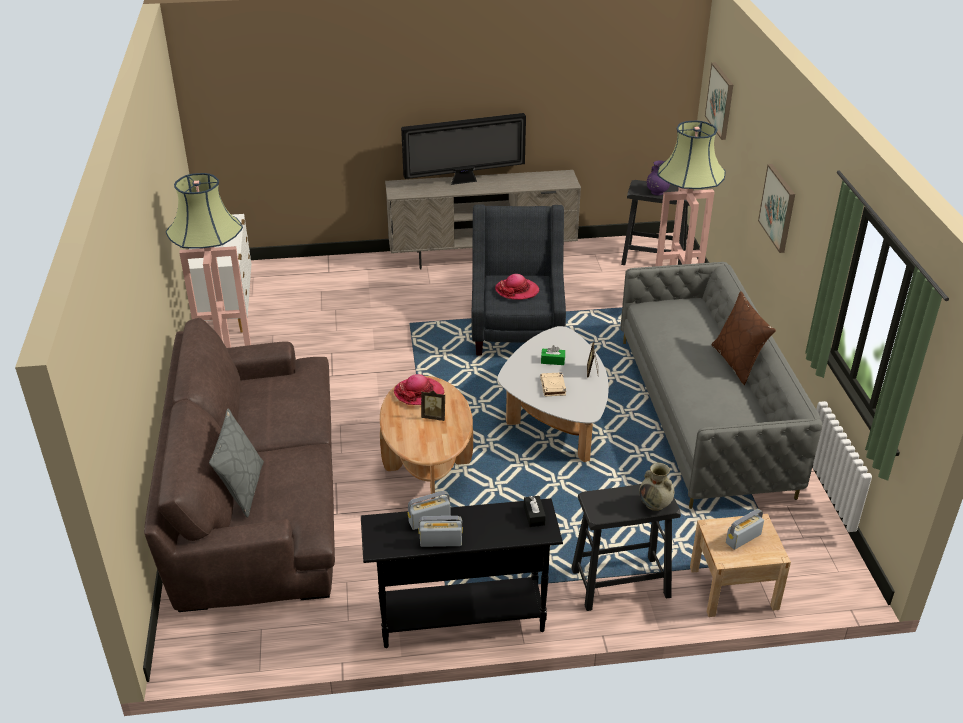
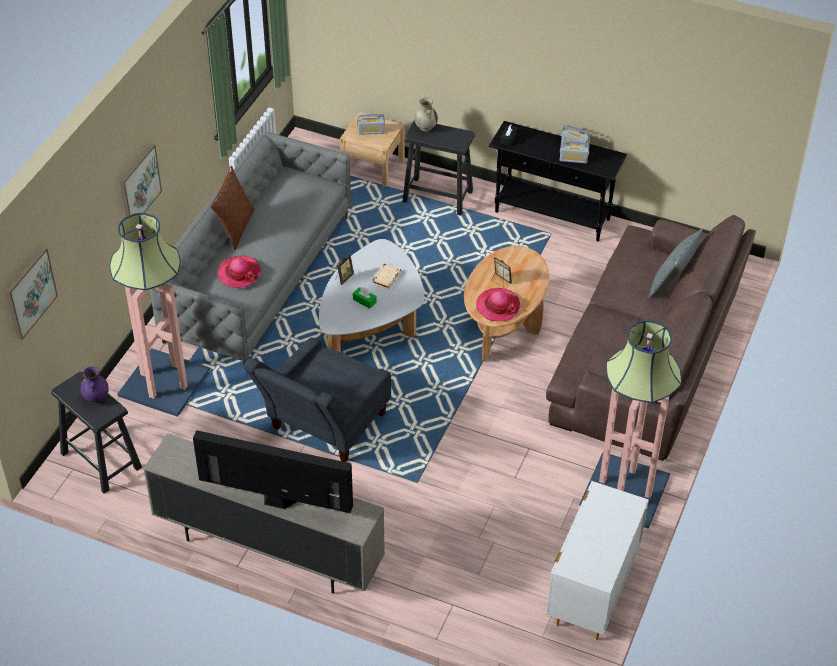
camera: 150 degrees left, 10 degrees up
hat [495,274,539,300] -> hat moved to [217,256,261,288]

